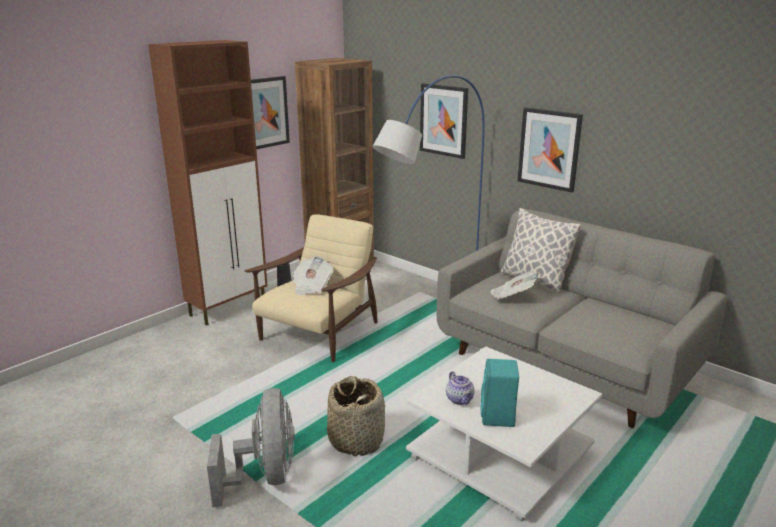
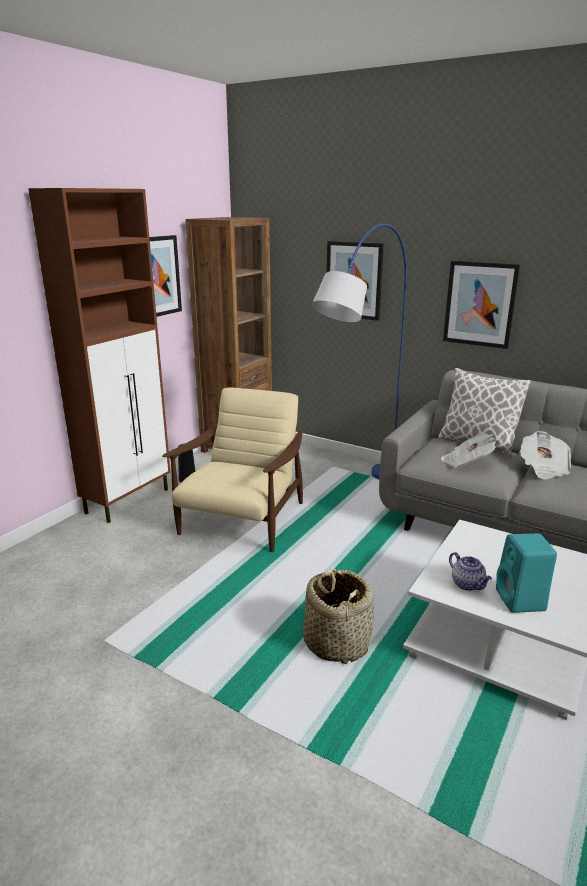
camera: 10 degrees left, 0 degrees up
grey fan [207,388,295,507] -> none
newspaper [293,256,334,295] -> newspaper moved to [519,431,571,479]

